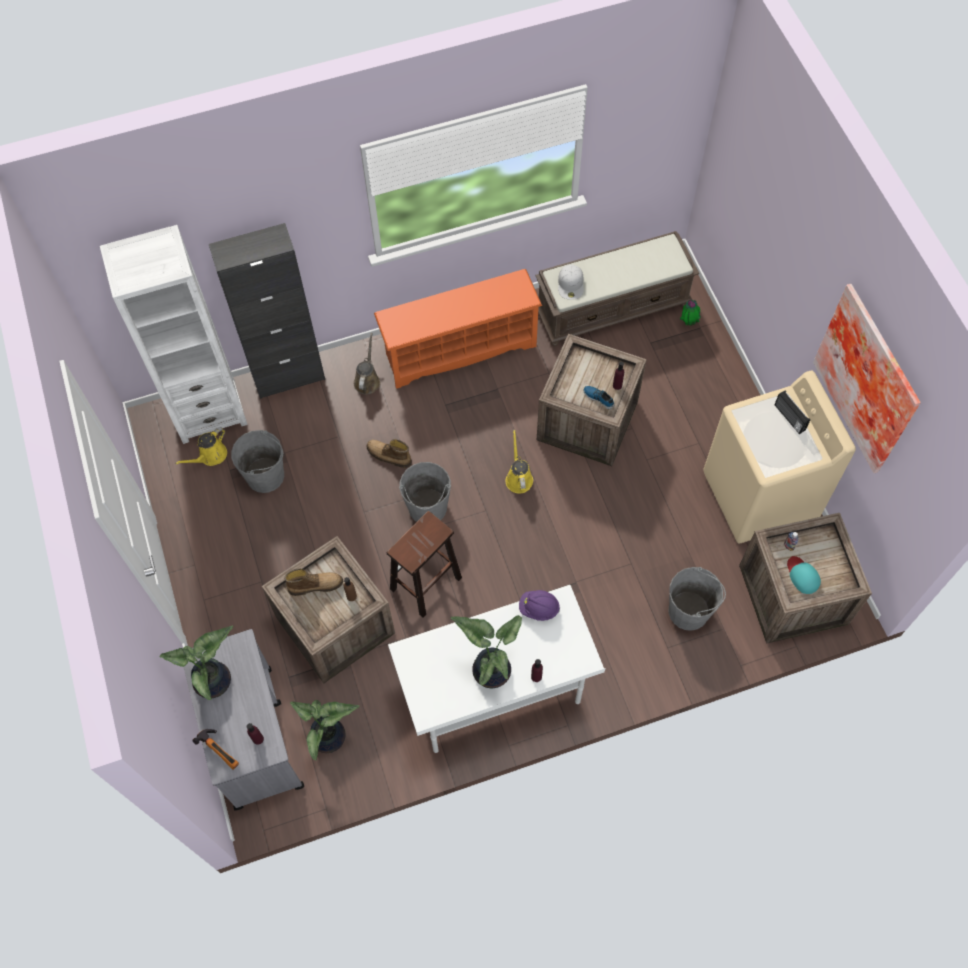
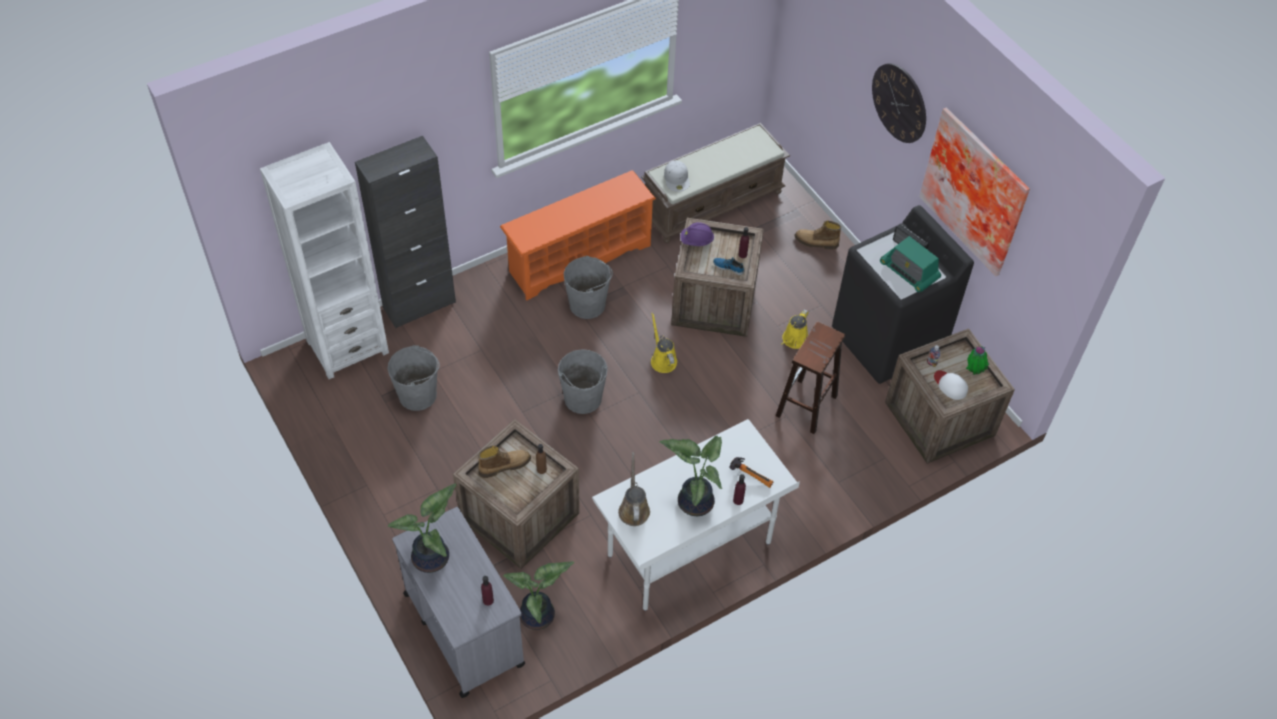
camera: 15 degrees left, 10 degrees down
yellow watering can [175,427,227,466] -> yellow watering can moved to [781,309,809,349]
hammer [192,729,239,770] -> hammer moved to [729,457,773,488]
brown watering can [354,333,380,395] -> brown watering can moved to [618,452,650,526]
boot [366,439,412,468] -> boot moved to [795,221,841,249]
brown stool [387,511,462,617] -> brown stool moved to [776,322,846,434]
purple hard hat [519,590,560,621] -> purple hard hat moved to [680,222,714,246]
grey bucket [668,567,726,631] -> grey bucket moved to [564,256,613,319]
potted plant [680,300,701,326] -> potted plant moved to [966,346,989,375]
beige washing machine [703,371,856,544] -> black washing machine [832,205,974,384]
turquoise cap [787,556,821,594] -> white cap [934,370,968,400]
none -> wall clock [872,63,926,143]
none -> radio [880,236,941,292]

